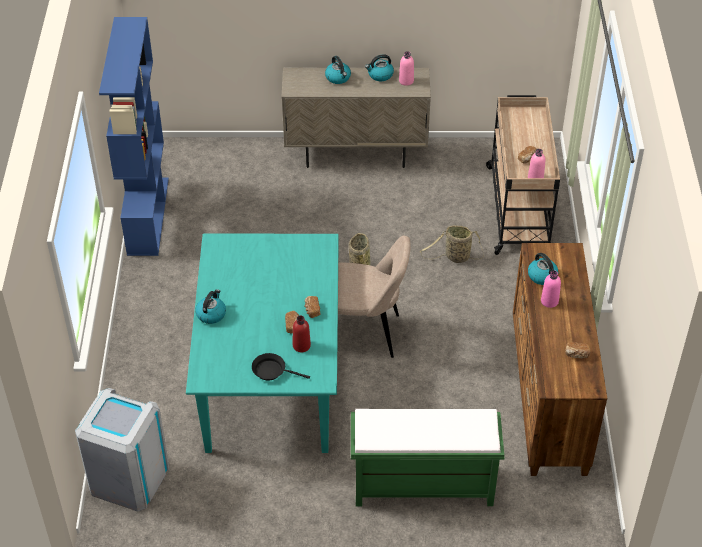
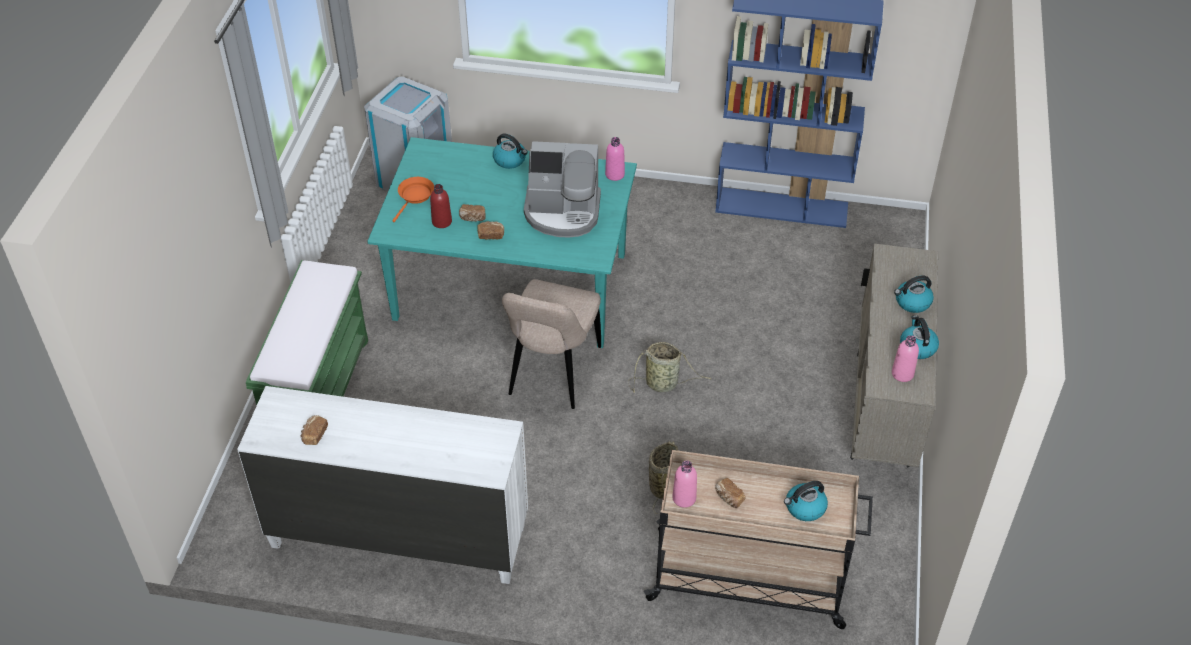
camera: 100 degrees right, 0 degrees up
black frying pan [252,353,310,380] -> orange frying pan [392,177,434,222]
brown dresser [513,243,607,476] -> white dresser [237,386,528,584]
kettle [528,253,558,285] -> kettle moved to [784,481,828,521]
pink bottle [541,270,561,308] -> pink bottle moved to [605,137,625,181]
none -> coffee machine [524,141,601,237]

